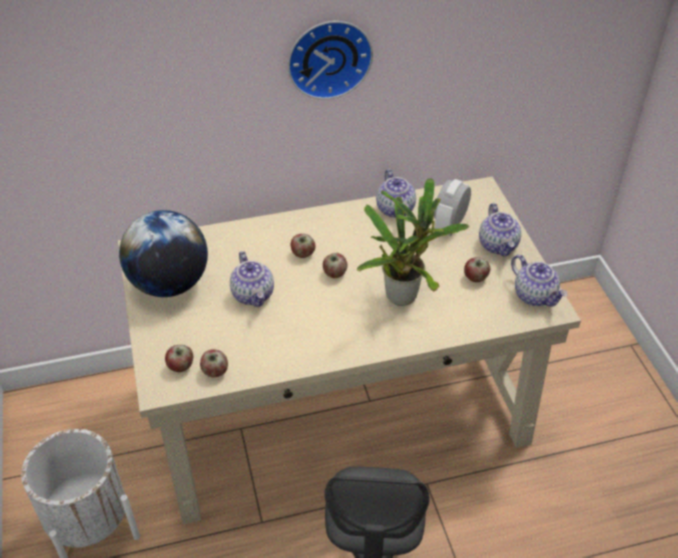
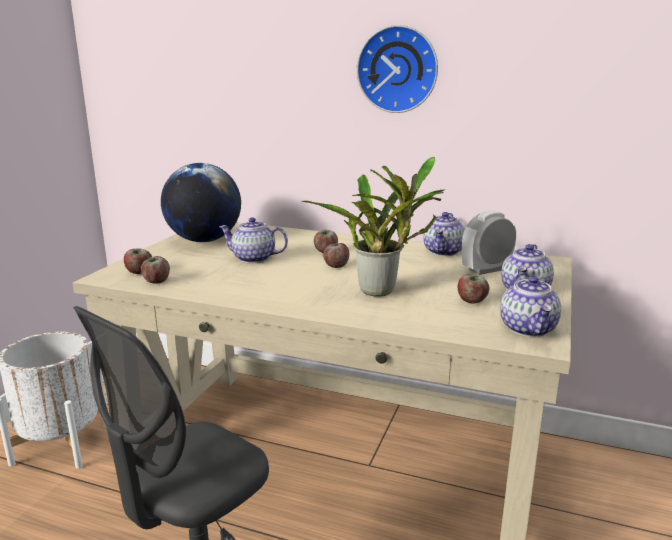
camera: 35 degrees right, 25 degrees down
teapot [230,251,274,308] -> teapot turned 90 degrees clockwise [219,217,288,263]

